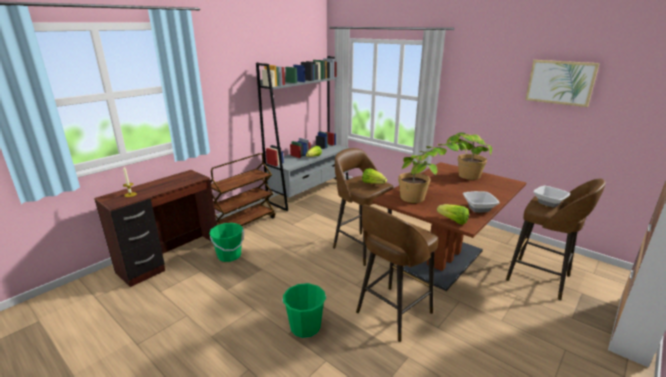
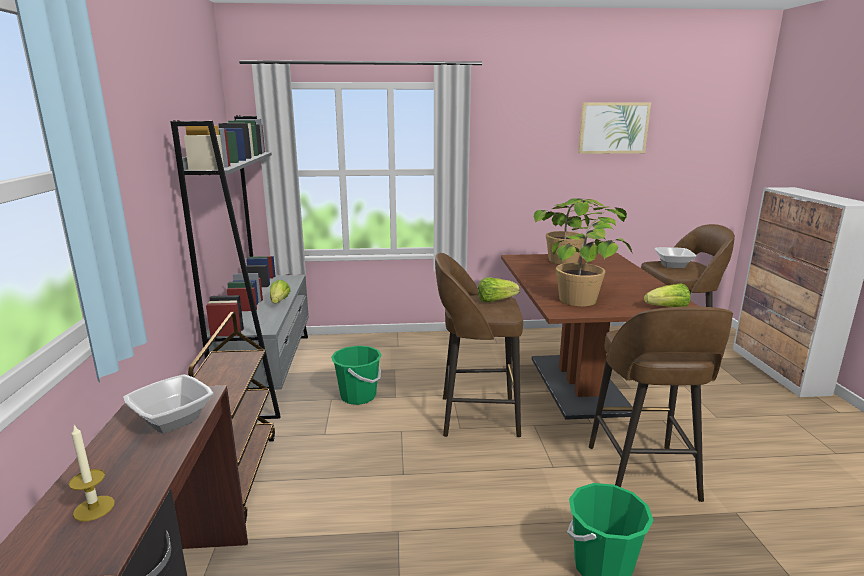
camera: 45 degrees left, 5 degrees down
green bucket [209,223,244,262] -> green bucket moved to [331,346,382,405]
bowl [463,191,499,212] -> bowl moved to [123,374,213,433]

